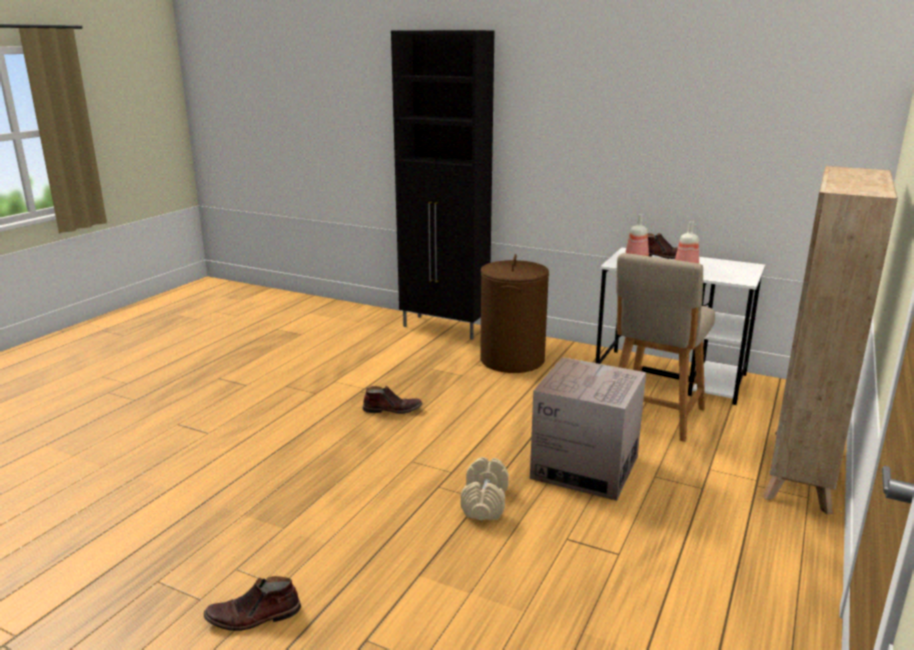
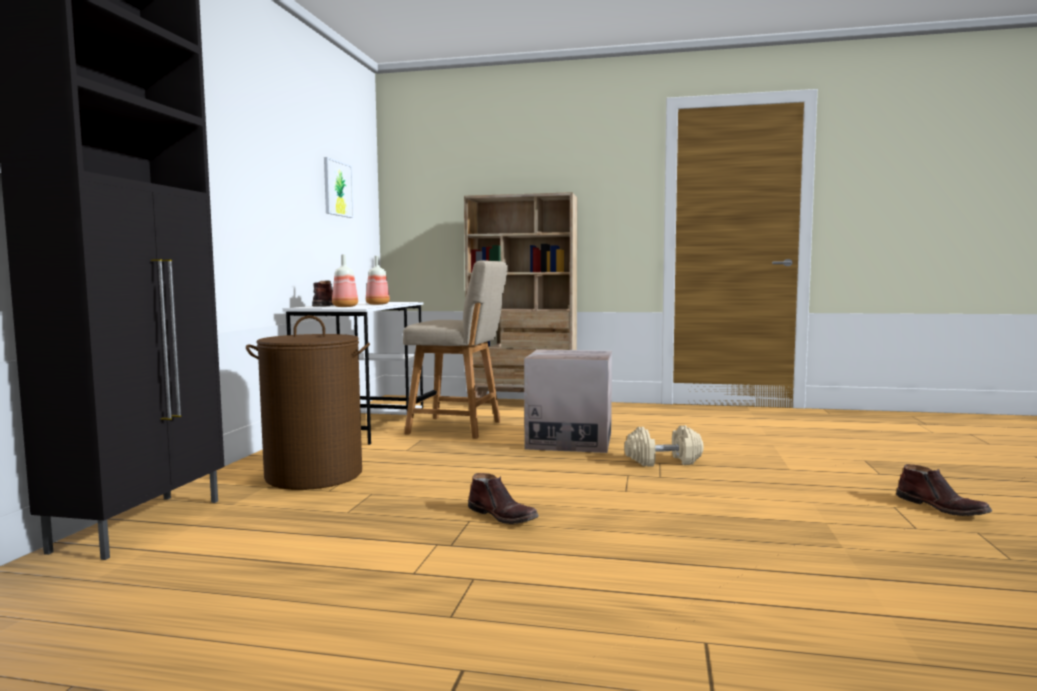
camera: 105 degrees left, 15 degrees down
brown boot [363,386,423,414] -> brown boot turned 150 degrees clockwise [468,473,539,524]
none -> picture [324,157,354,218]

